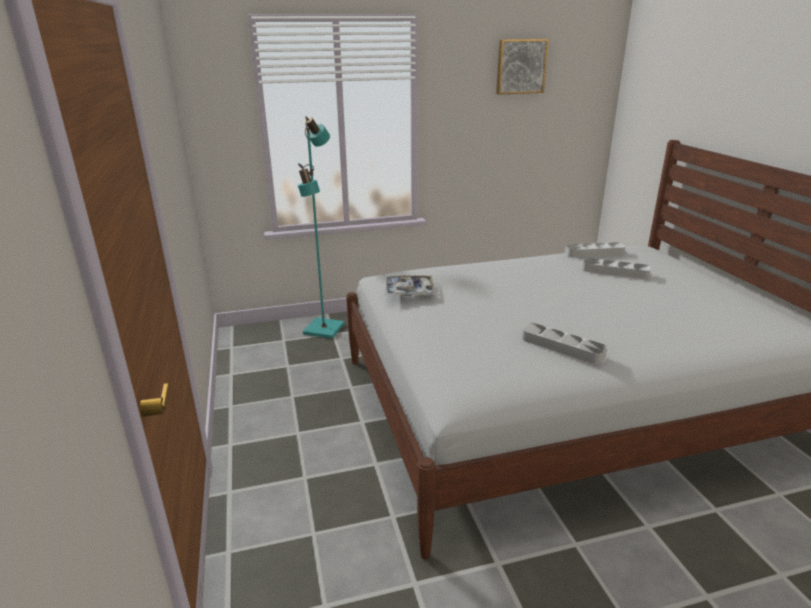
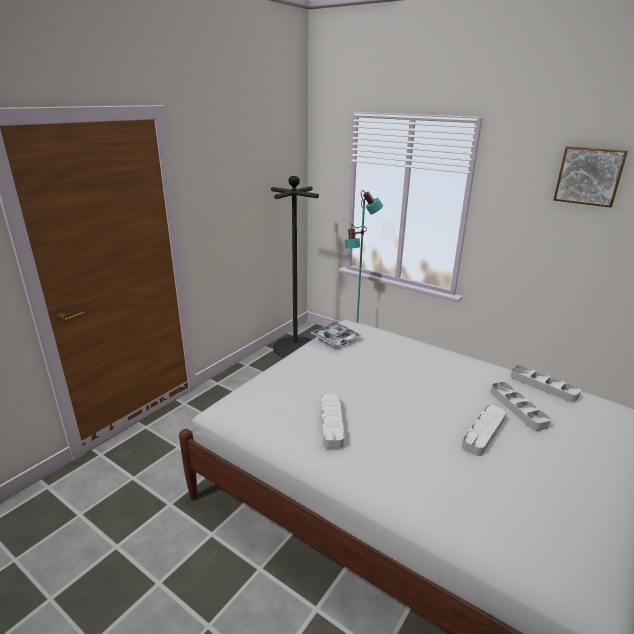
camera: 50 degrees right, 0 degrees up
none -> black clothes rack [271,176,319,358]
none -> grey tray [462,405,506,456]

